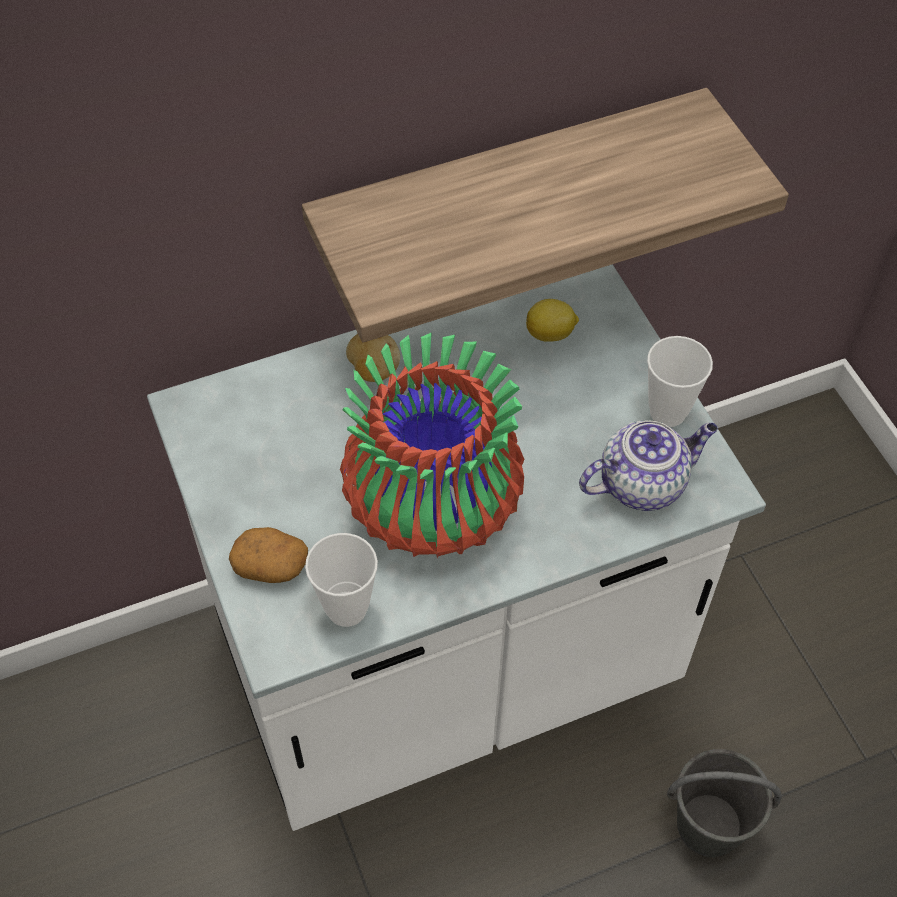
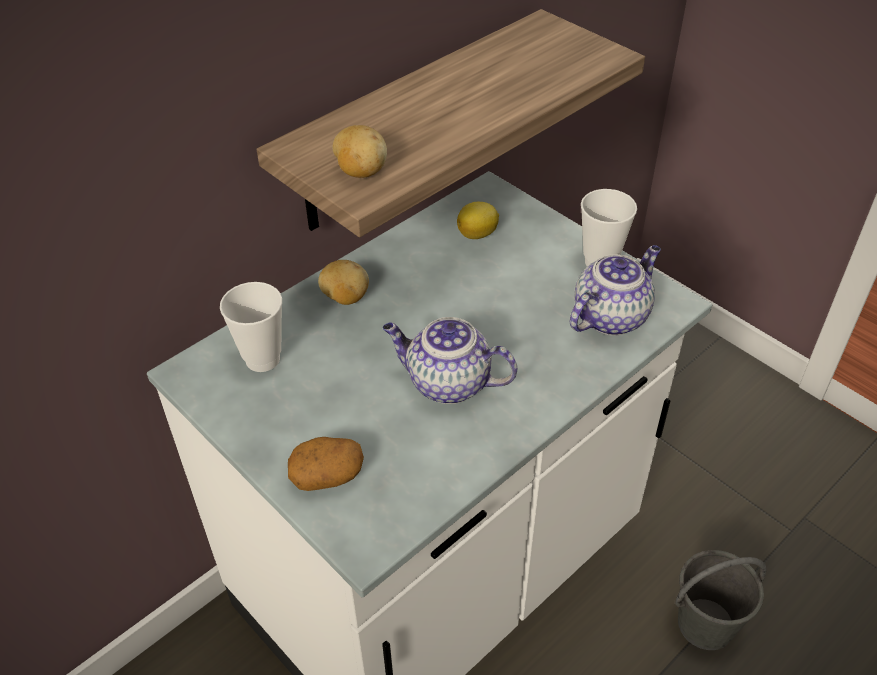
camera: 20 degrees left, 10 degrees down
cup [305,533,378,627] -> cup moved to [220,282,282,372]
vase [340,333,524,558] -> teapot [382,317,517,404]
none -> potato [333,125,387,178]

